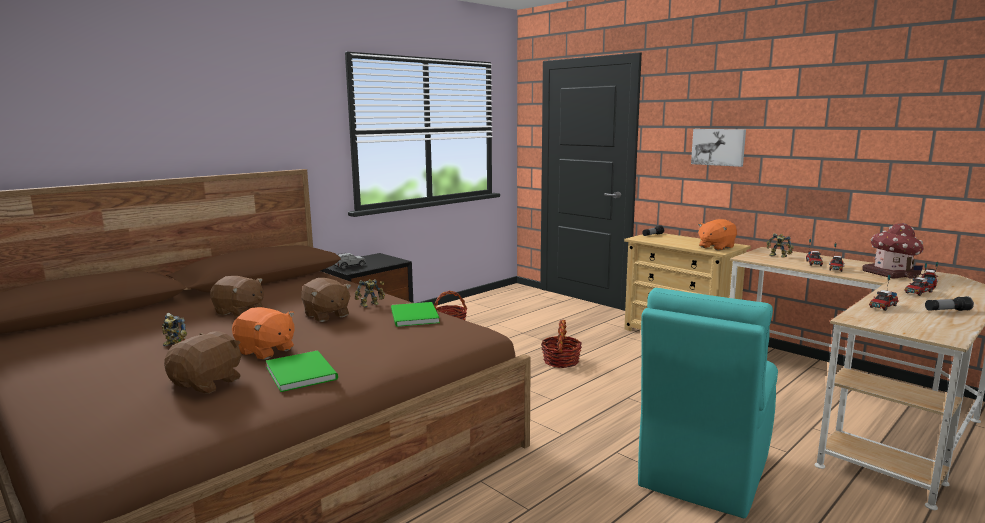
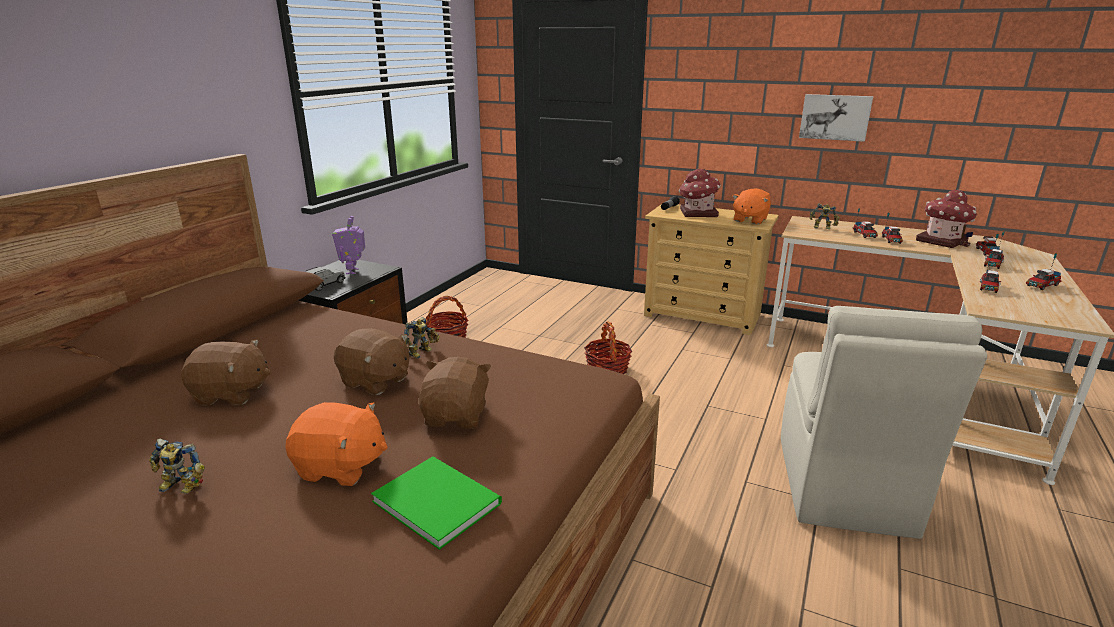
camera: 20 degrees left, 10 degrees up
brown plush toy [164,331,241,394] -> brown plush toy moved to [418,357,492,429]
green book [391,302,440,327] -> none
turquoise chair [638,288,778,518] -> beige chair [781,306,987,539]
picture [691,129,746,167] -> picture moved to [799,94,873,142]
flashlight [925,296,974,311] -> toy truck [1026,252,1062,290]
none -> toy robot [332,216,365,274]
none -> toy house [679,168,721,217]

